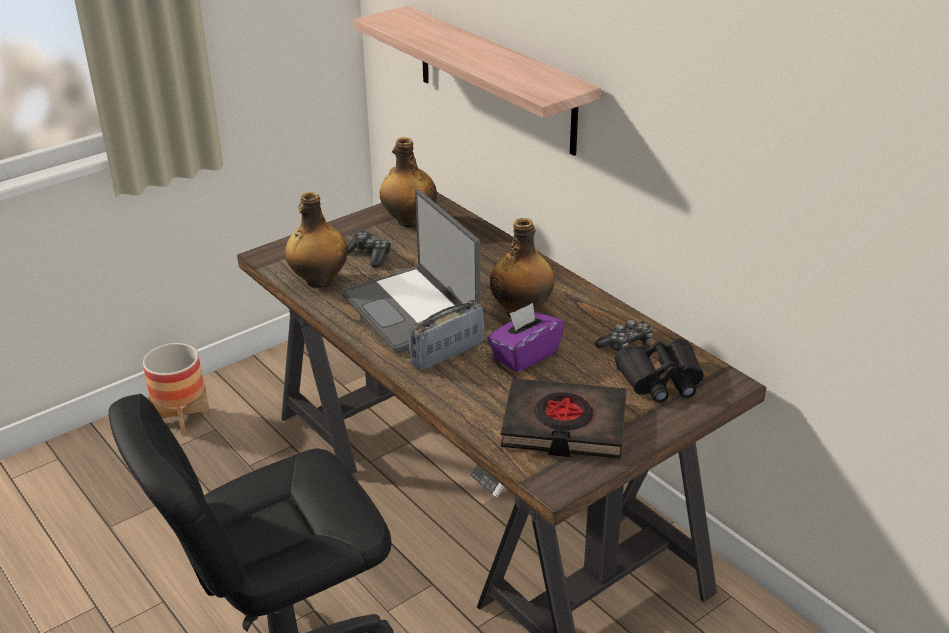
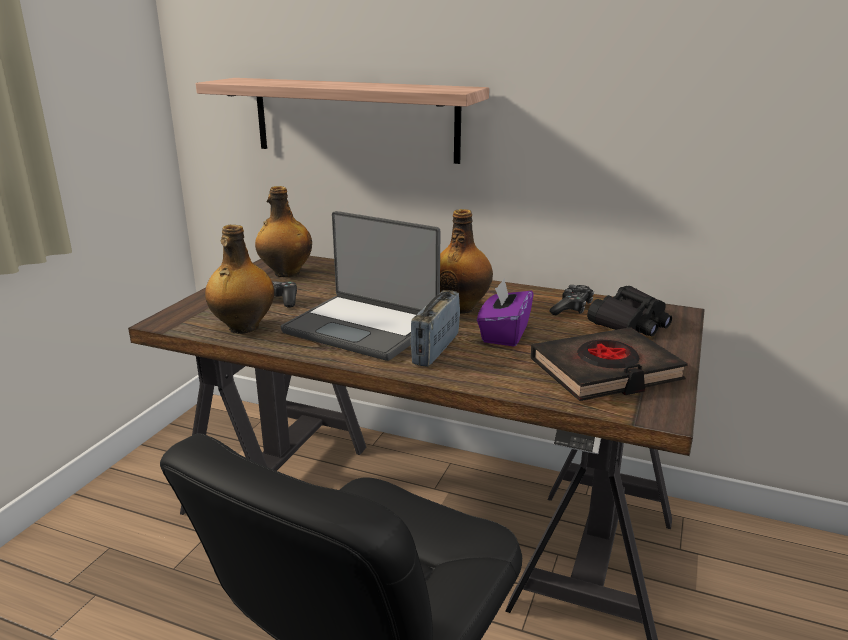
camera: 30 degrees left, 10 degrees down
planter [143,343,210,435] -> none

